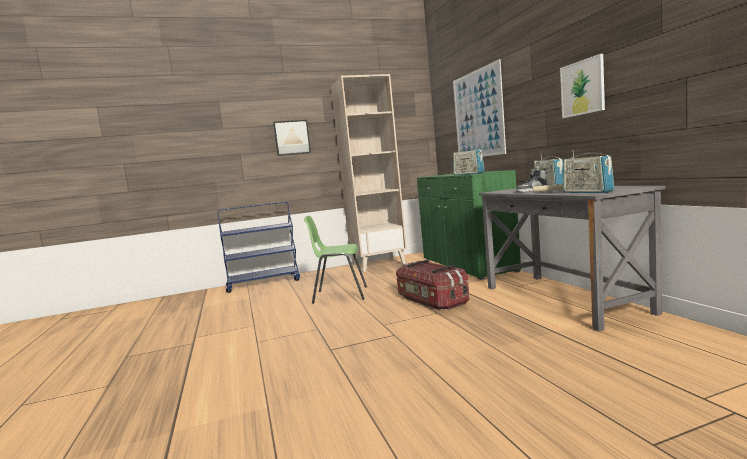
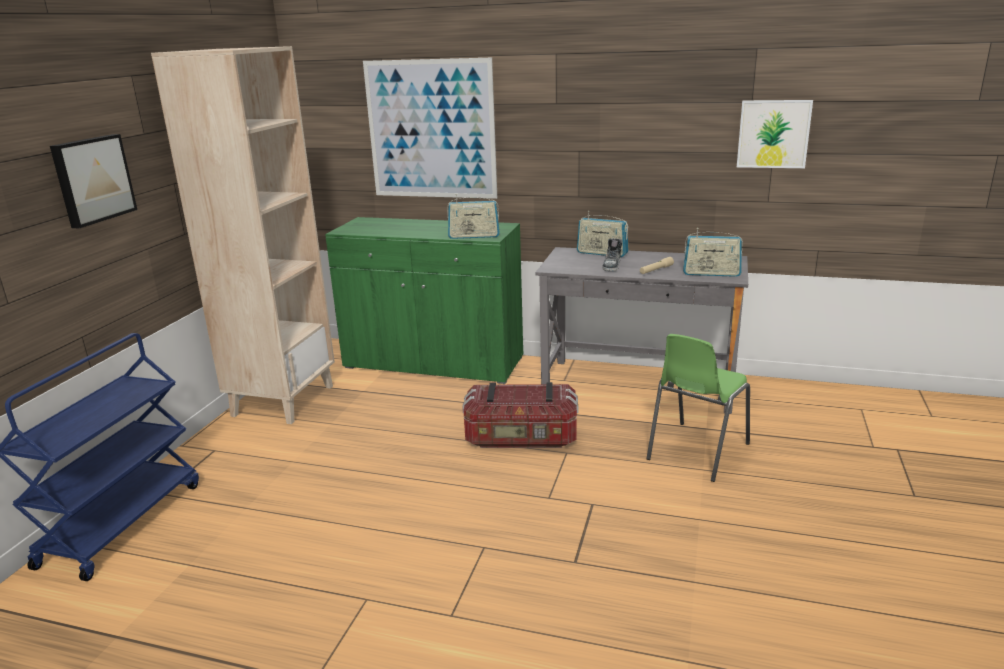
camera: 55 degrees left, 15 degrees up
green chair [304,216,367,304] -> green chair moved to [646,334,750,482]
picture [560,54,605,118] -> picture moved to [737,100,813,168]

